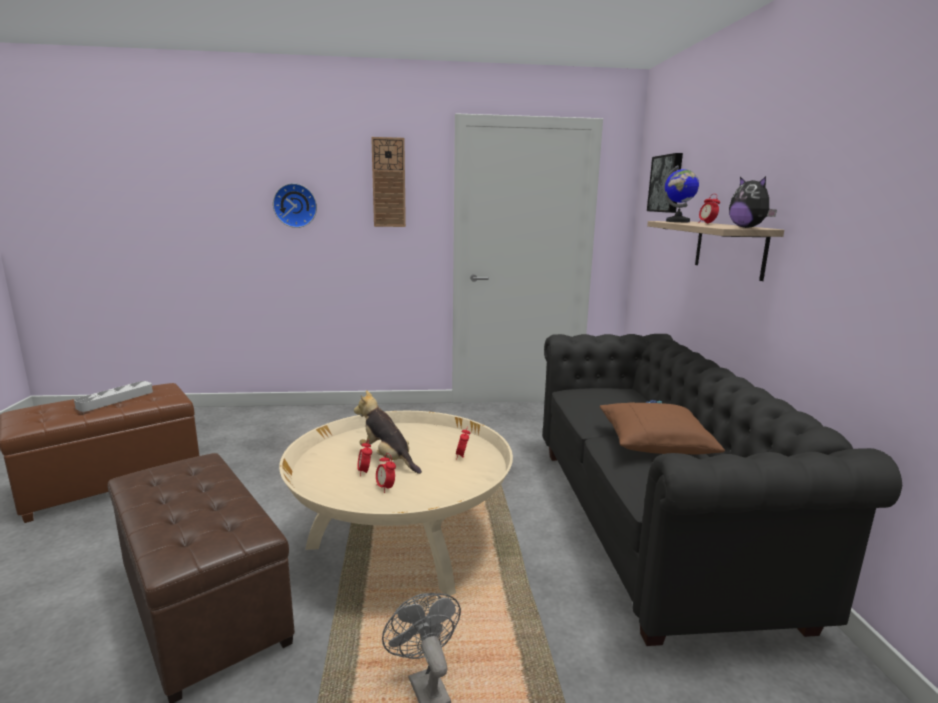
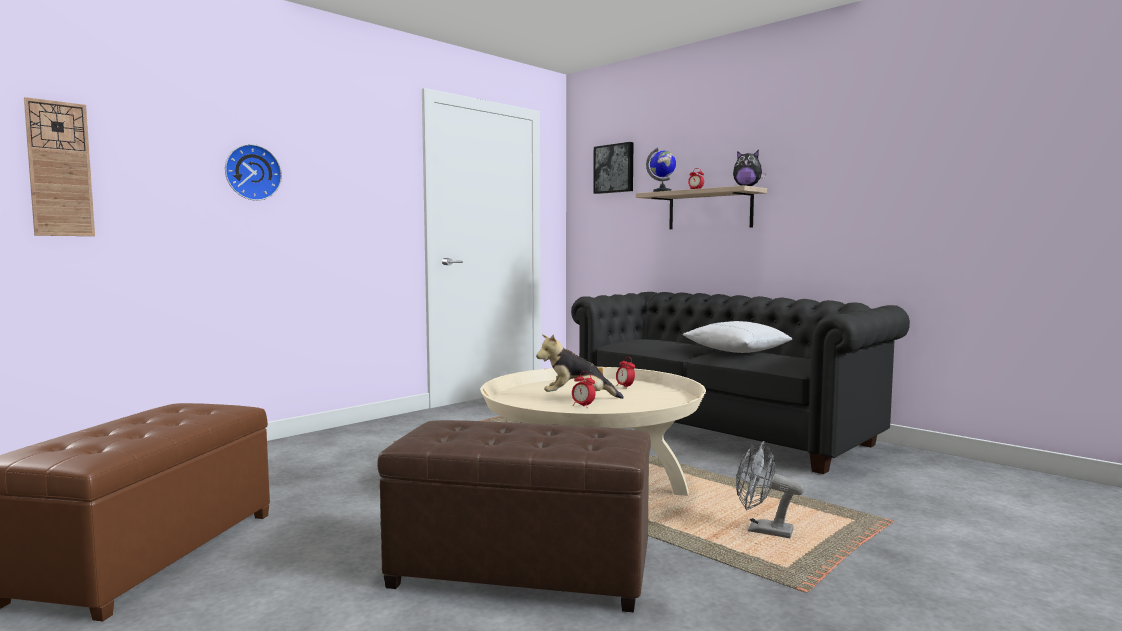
camera: 40 degrees left, 10 degrees down
grey tray [74,381,153,412] -> none
wall clock [371,137,406,227] -> wall clock moved to [24,97,95,236]
alarm clock [376,453,396,493] -> none
brown pillow [600,400,725,455] -> grey pillow [683,321,793,353]

